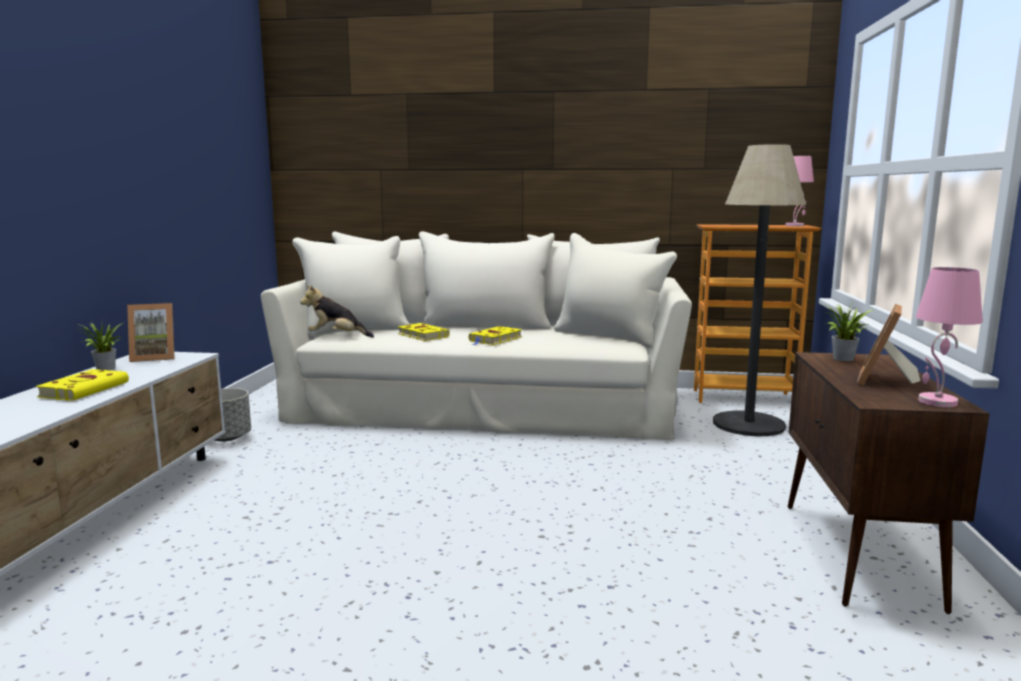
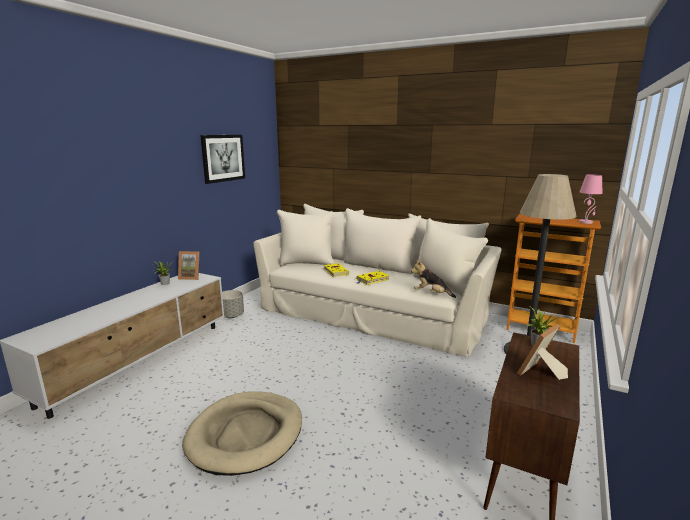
camera: 20 degrees right, 5 degrees up
yellow book [36,369,129,401] -> none
plush toy [300,285,374,337] -> plush toy moved to [411,260,456,298]
pink table lamp [916,267,983,407] -> none
none -> beige dog bed [182,391,302,476]
none -> picture [200,135,245,184]

